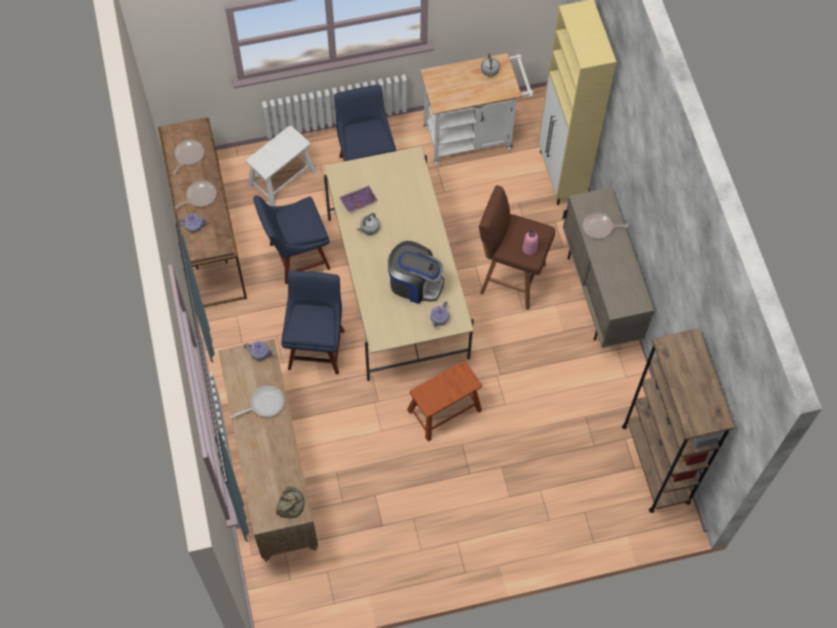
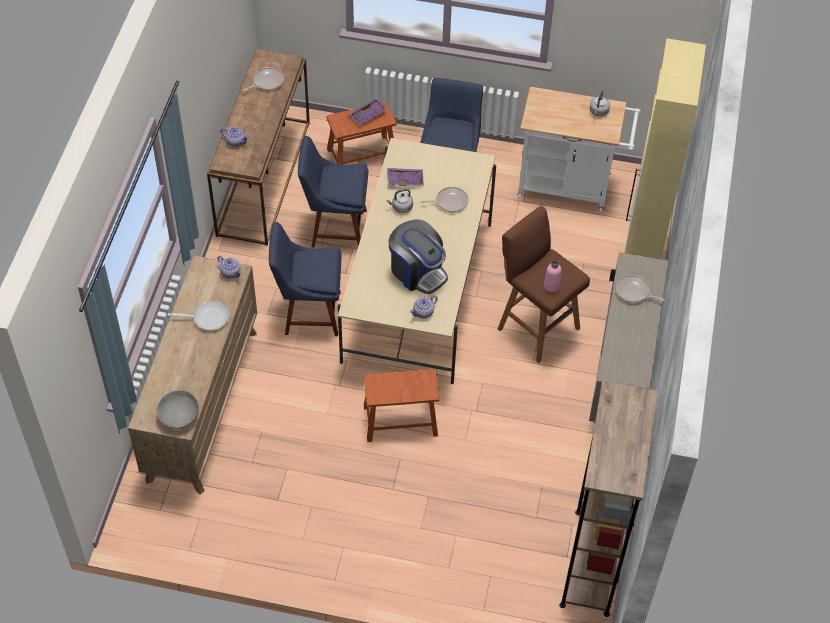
camera: 25 degrees right, 10 degrees down
frying pan [175,181,216,209] -> frying pan moved to [420,187,469,212]
white stool [246,126,316,206] -> brown stool [326,102,397,165]
bread [276,487,305,518] -> grey bowl [156,390,199,429]
blue chair [281,271,345,375] -> blue chair turned 120 degrees counterclockwise [269,222,342,336]
none -> purple tray [349,97,387,126]

